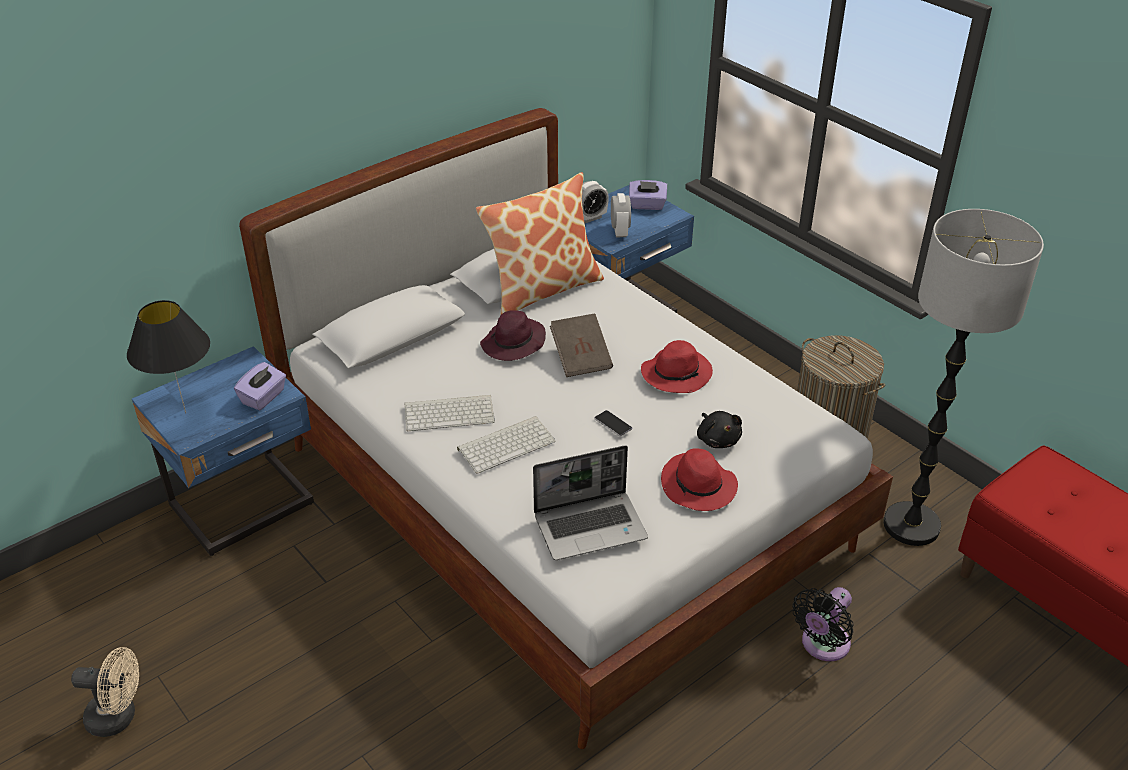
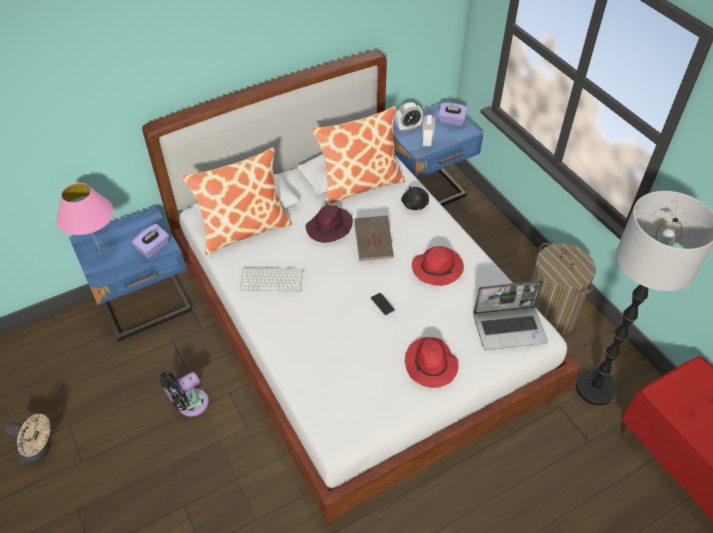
camera: 10 degrees right, 10 degrees up
black table lamp [127,300,210,413] -> pink table lamp [56,183,114,254]
keyboard [457,416,556,474] -> none
laptop [533,445,648,560] -> laptop moved to [473,280,548,350]
black plush toy [697,411,742,448] -> black plush toy moved to [401,186,429,210]
black fan [793,587,854,661] -> black fan moved to [159,371,209,417]
none -> pillow [182,147,292,255]

